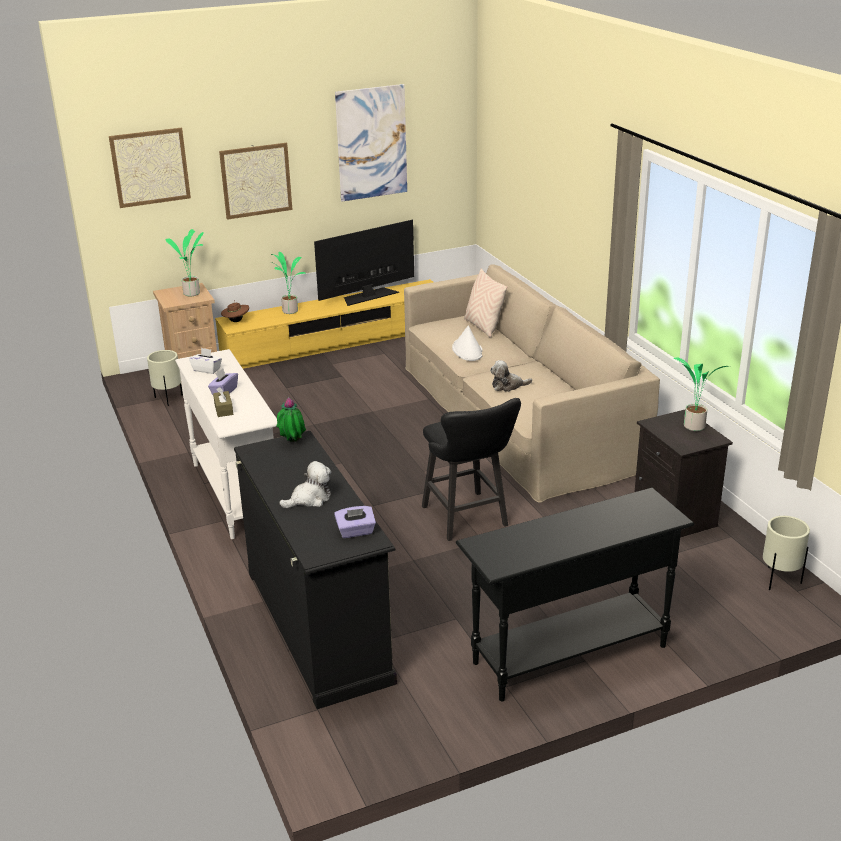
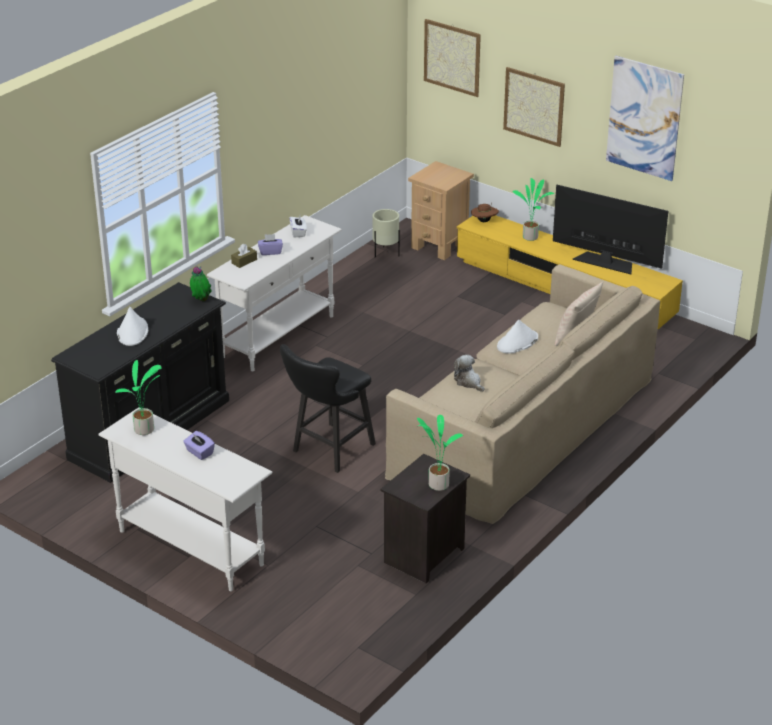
camera: 60 degrees right, 5 degrees up
potted plant [166,229,204,296] -> potted plant moved to [115,360,162,435]
plush toy [279,461,331,508] -> white hat [117,307,148,346]
purple tissue box [334,506,376,538] -> purple tissue box moved to [183,431,215,460]
black console table [456,488,694,702] -> white console table [98,407,272,591]
beige planter [763,516,810,590] -> none

